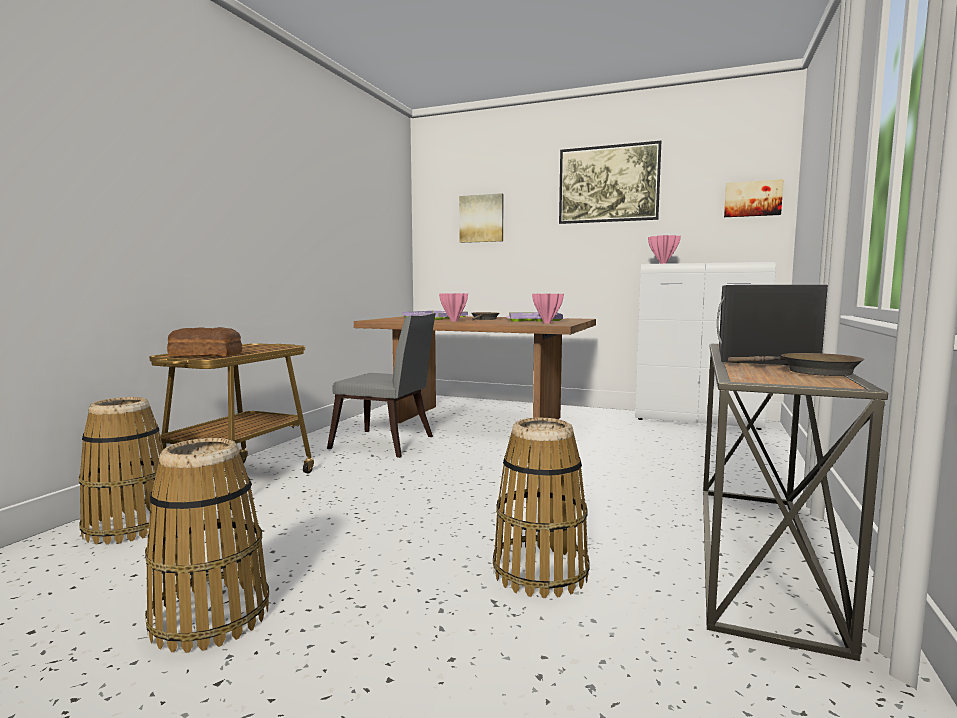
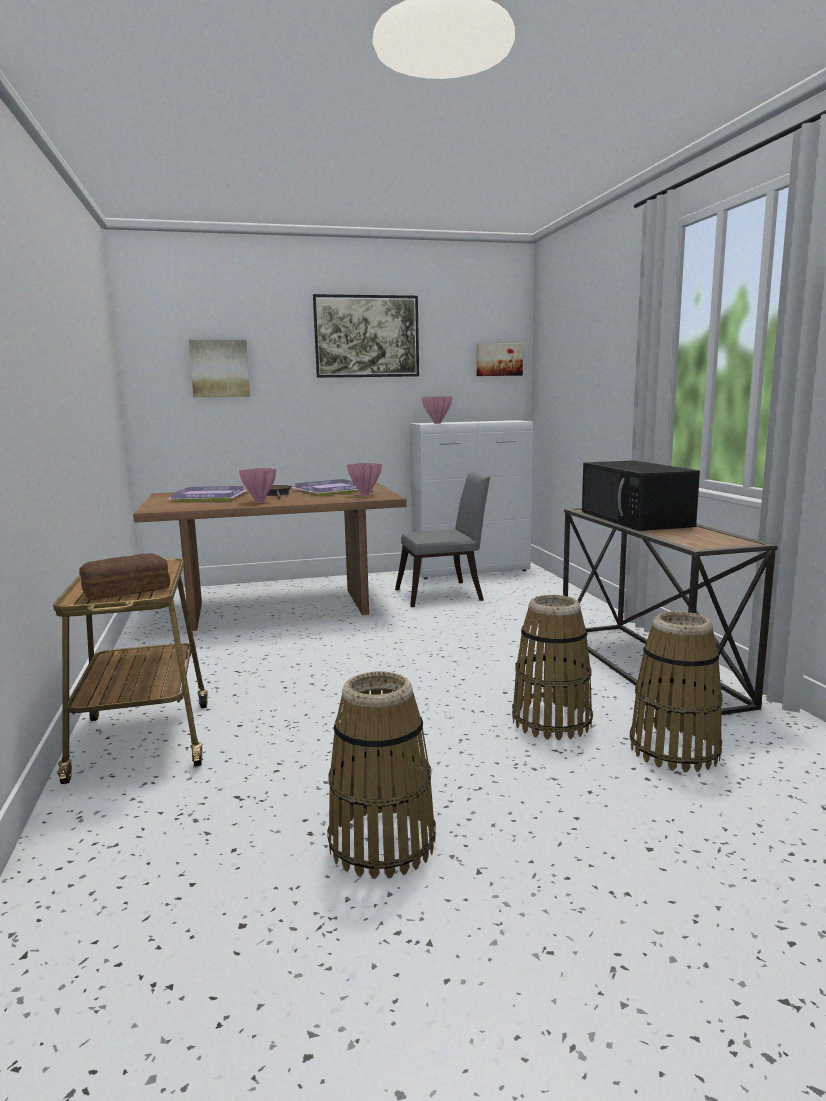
camera: 35 degrees left, 5 degrees up
basket [79,397,164,545] -> basket moved to [630,611,723,772]
grey chair [327,313,436,458] -> grey chair moved to [395,472,490,607]
brown frying pan [728,353,864,376] -> none

